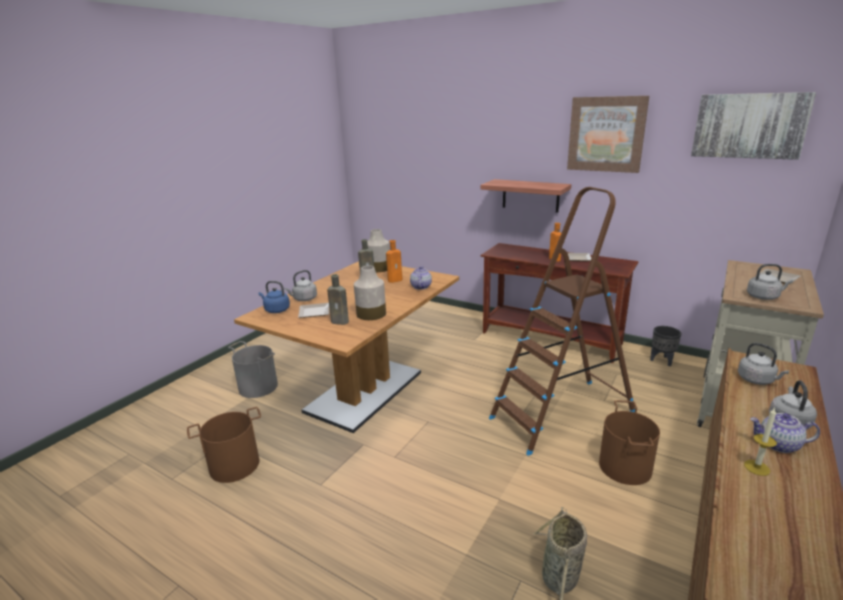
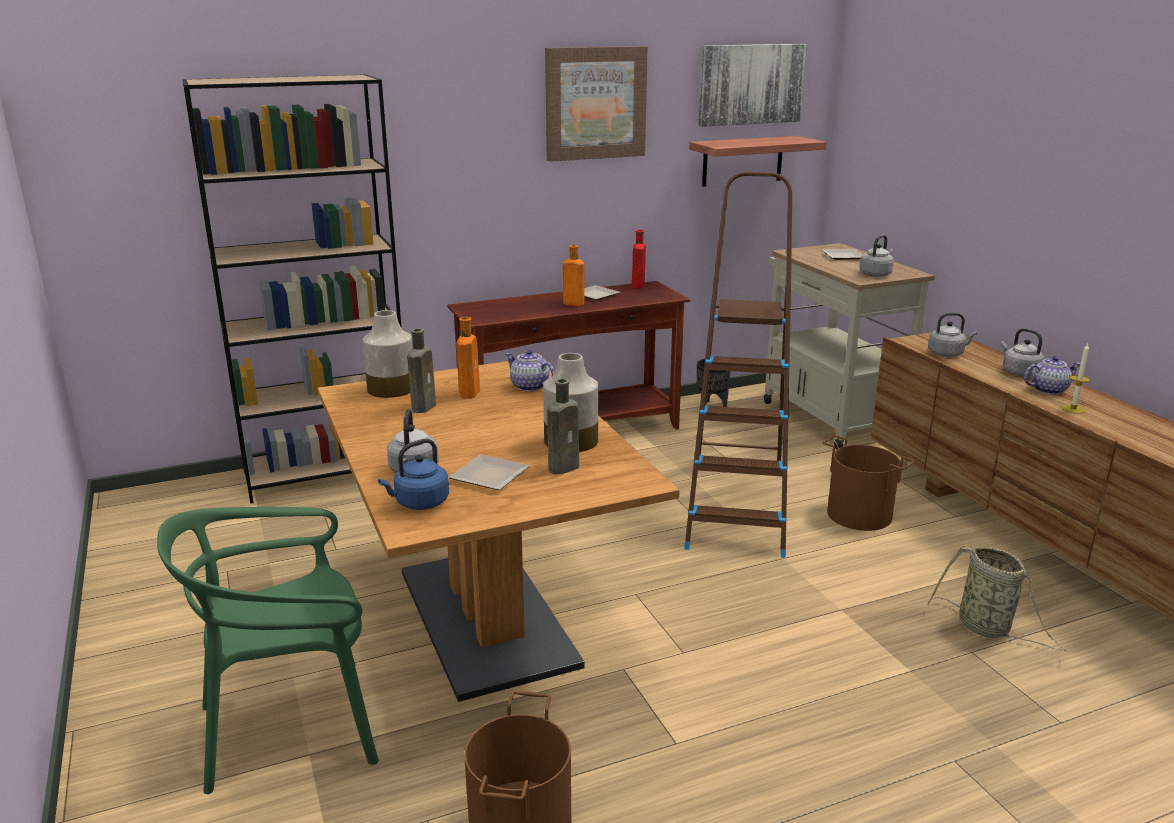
camera: 55 degrees left, 0 degrees up
grey bucket [228,341,278,398] -> green chair [157,507,379,794]
shelf [481,179,571,213] -> shelf moved to [689,136,827,187]
teapot [750,413,820,453] -> teapot turned 150 degrees counterclockwise [1024,356,1081,395]
none -> beige bookcase [182,75,402,504]
none -> red bottle [632,230,646,288]

